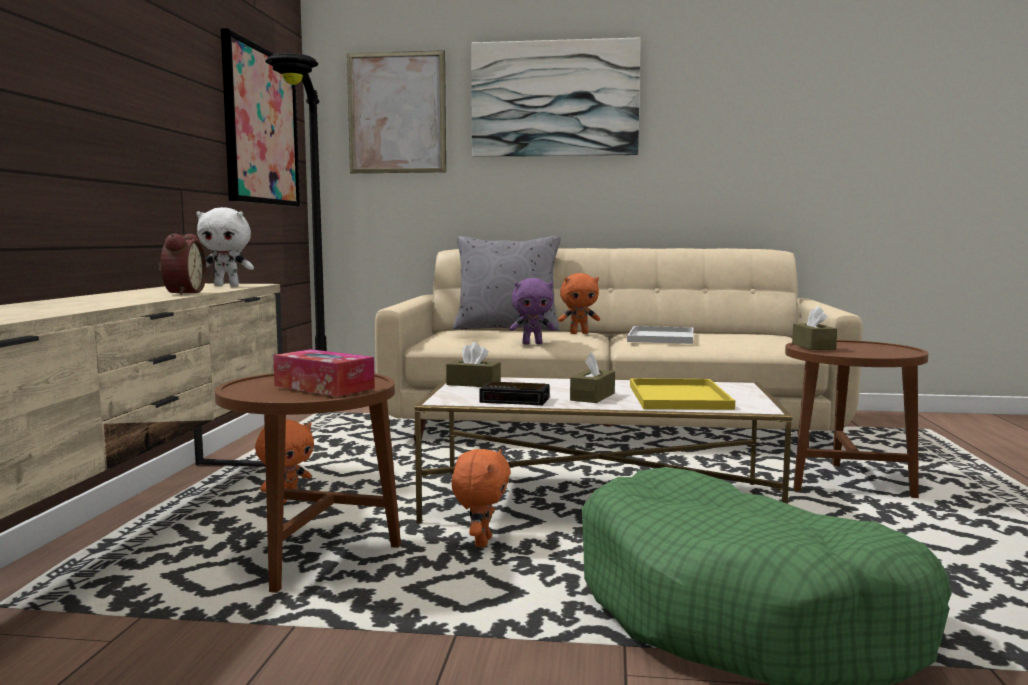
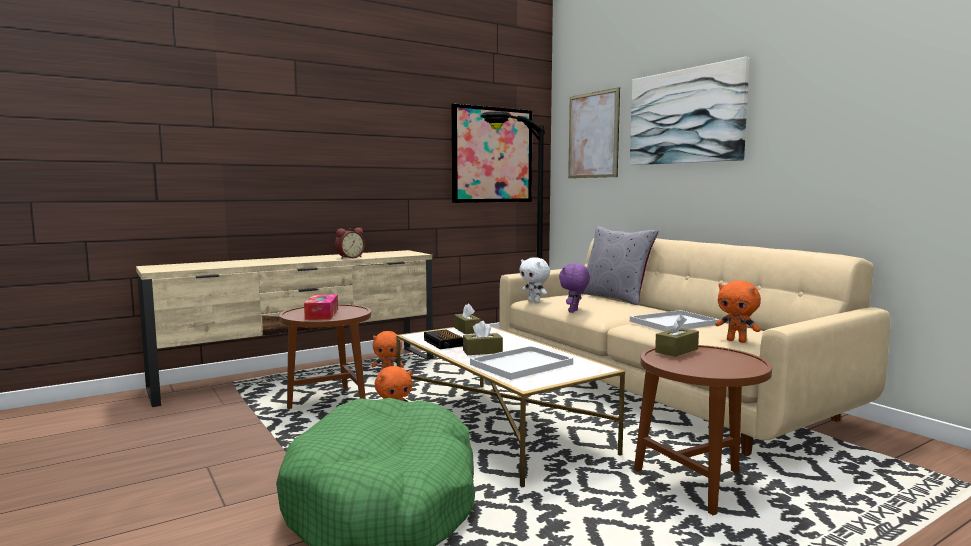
camera: 50 degrees right, 0 degrees up
white plush toy [196,207,254,286] -> white plush toy moved to [519,257,550,303]
purple plush toy [509,278,555,345] -> purple plush toy turned 75 degrees clockwise [559,263,590,313]
orange plush toy [558,273,600,334] -> orange plush toy moved to [715,280,761,343]
yellow tray [630,378,735,410] -> white tray [470,346,573,380]

